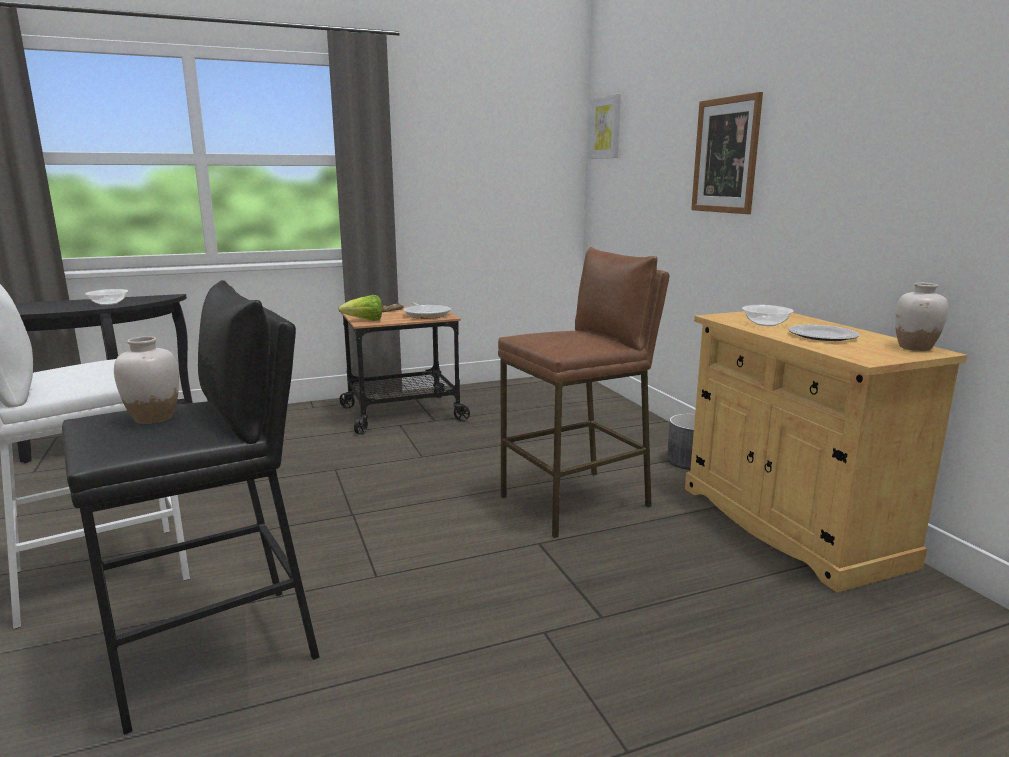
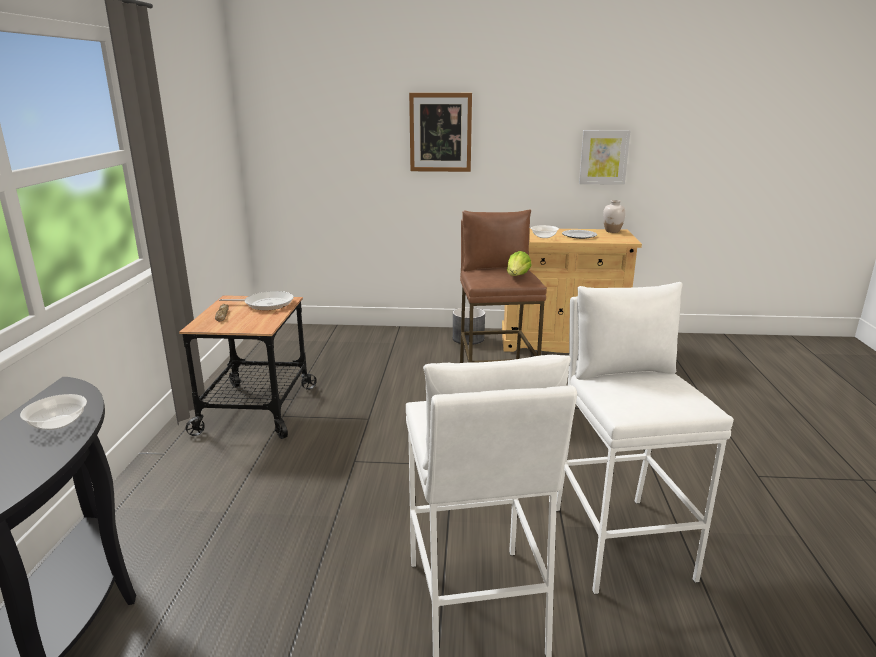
camera: 65 degrees left, 5 degrees up
black stool [62,280,320,735] -> white stool [556,282,734,594]
white vase [114,336,179,424] -> none
lettuce [338,295,382,321] -> lettuce moved to [507,251,532,276]
picture [590,94,621,159] -> picture moved to [579,130,630,185]

